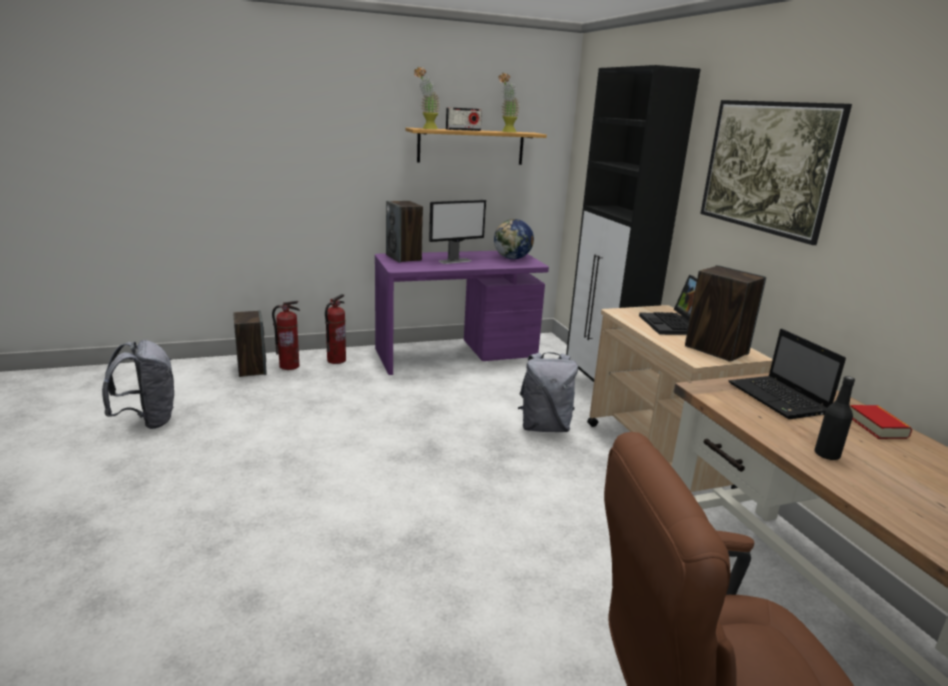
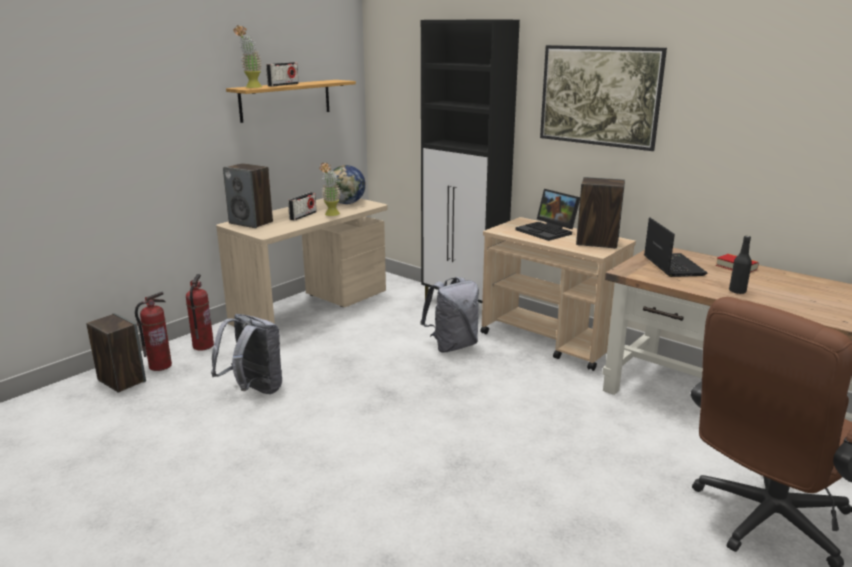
camera: 30 degrees left, 0 degrees up
grey backpack [102,340,174,429] -> grey backpack moved to [211,314,282,394]
purple desk [375,251,549,375] -> beige desk [216,198,388,327]
monitor [429,200,486,264] -> radio [288,192,317,220]
potted plant [498,73,520,132] -> potted plant moved to [319,162,341,216]
laptop [729,329,846,419] -> laptop turned 135 degrees counterclockwise [644,217,708,277]

